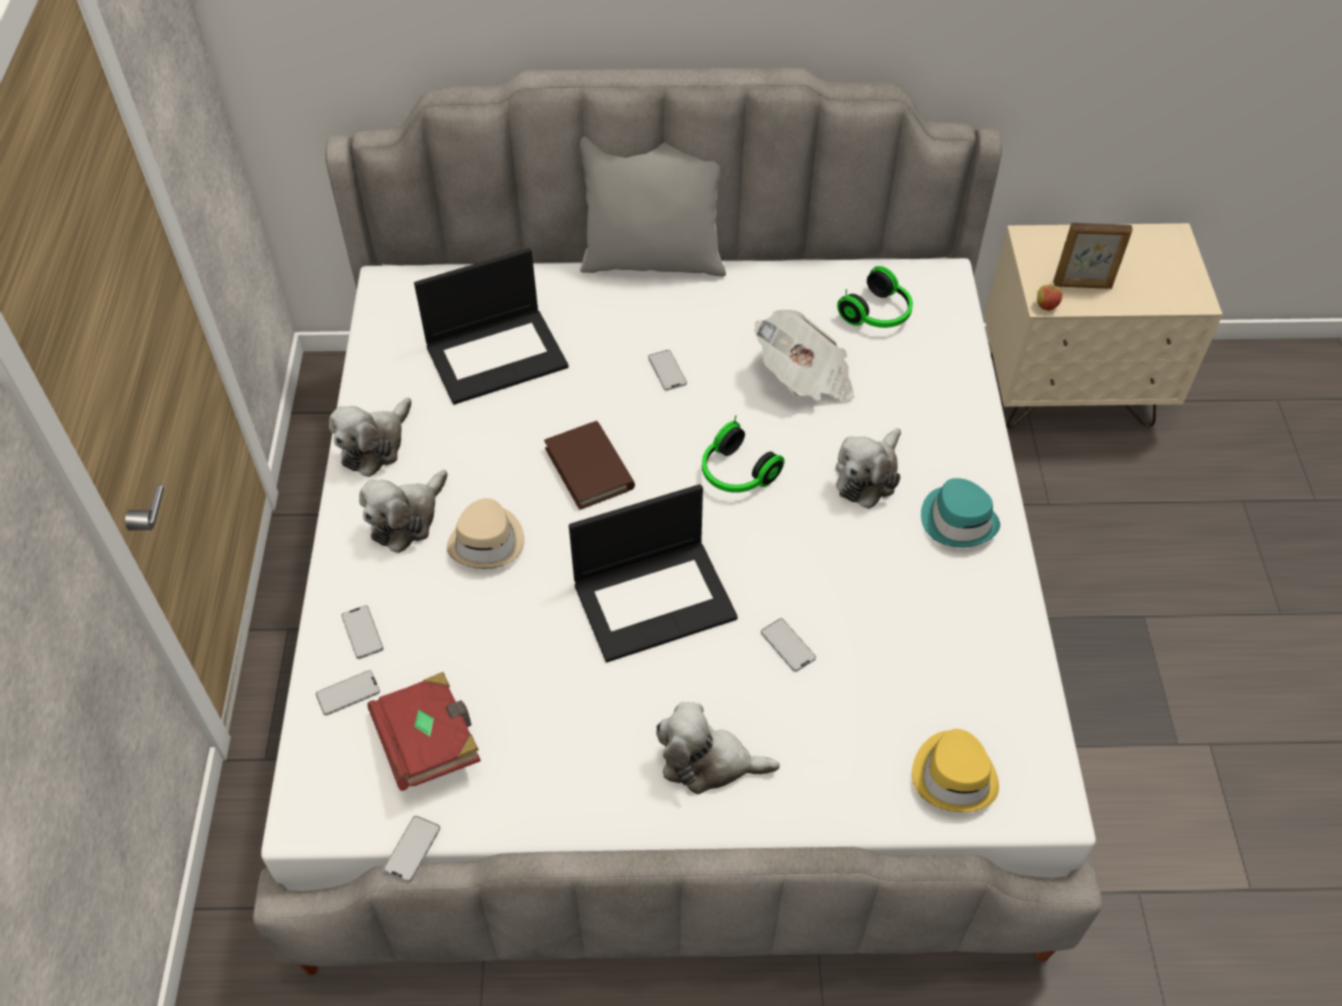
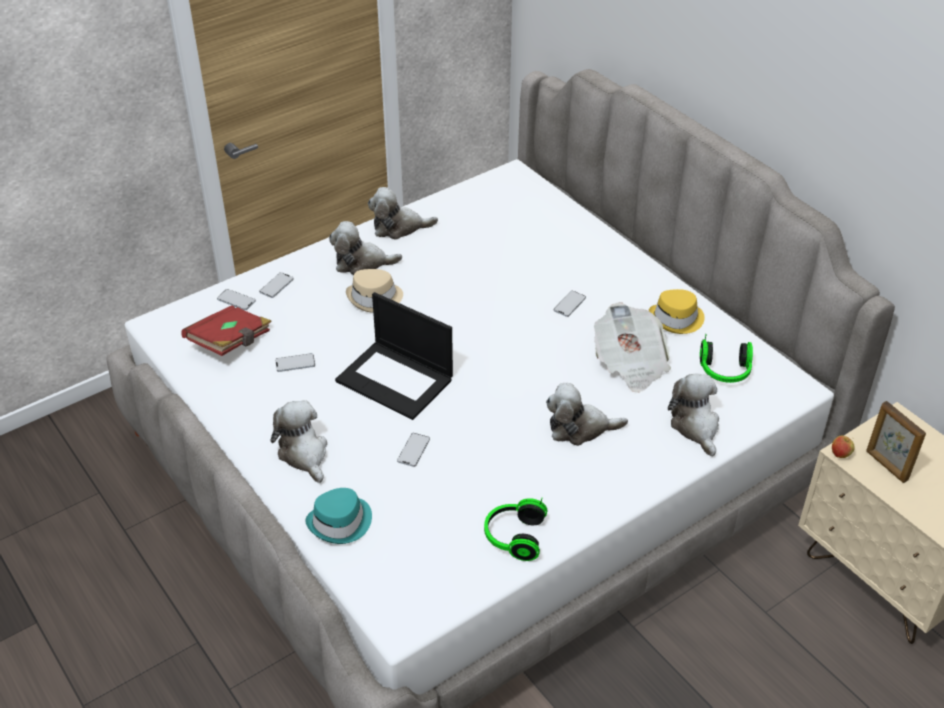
camera: 55 degrees right, 10 degrees down
phone [384,816,440,882] -> phone moved to [275,353,315,372]
laptop [414,248,569,405] -> none
brown book [544,421,635,510] -> none
grey pillow [580,136,726,276] -> none
headphones [702,415,785,493] -> headphones moved to [484,498,547,561]
yellow hat [912,729,999,812] -> yellow hat moved to [649,289,705,334]
turquoise hat [921,478,1000,547] -> turquoise hat moved to [305,488,372,544]
none -> plush toy [668,373,719,456]

